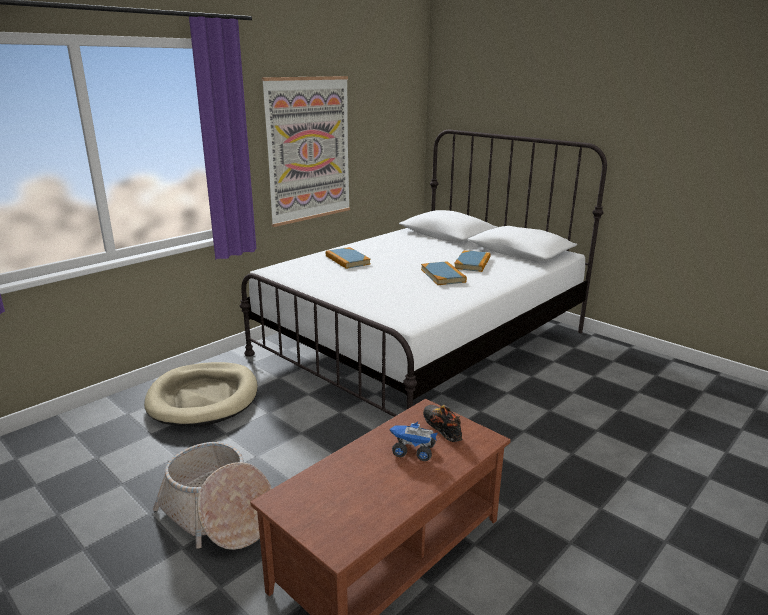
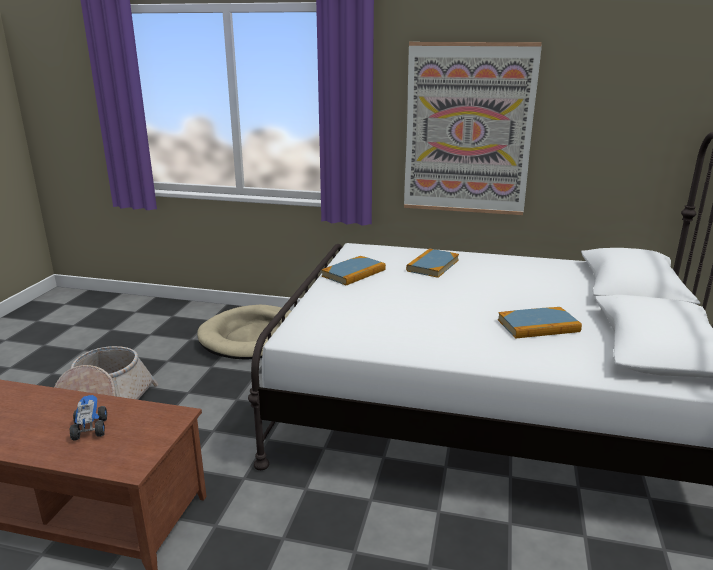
camera: 60 degrees right, 0 degrees up
book [421,261,467,285] -> book moved to [322,256,386,286]
shoe [423,404,462,442] -> none

